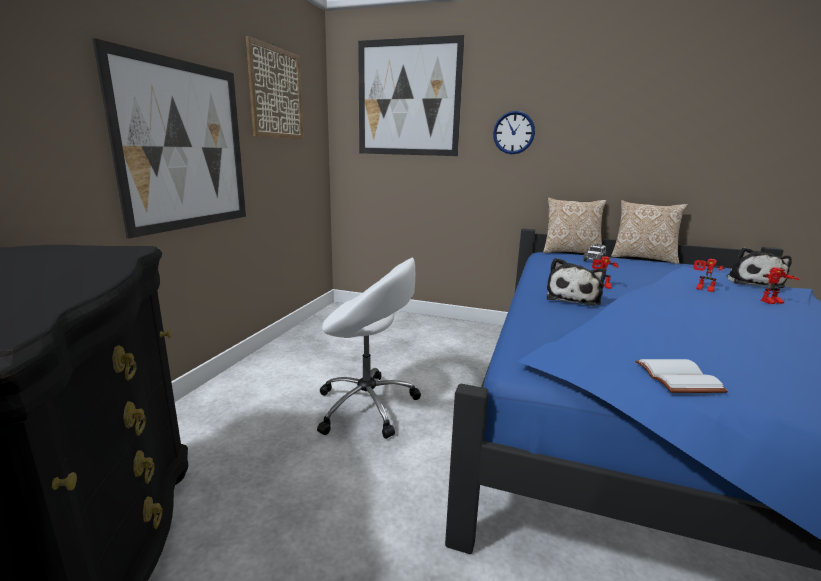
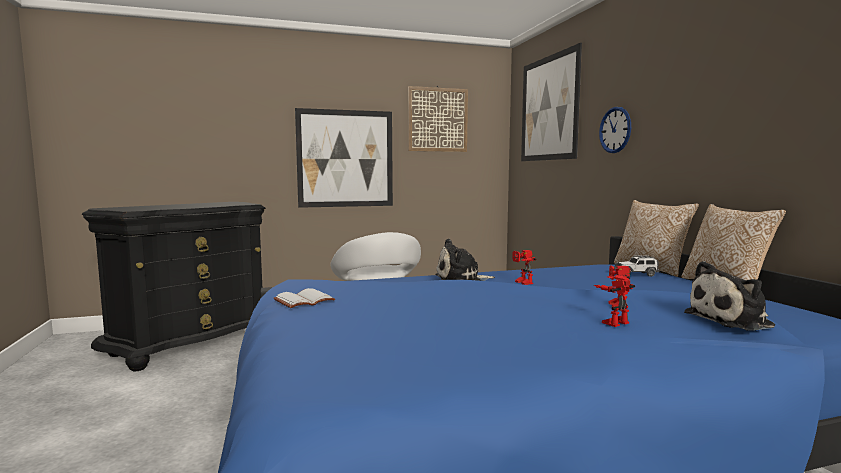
camera: 55 degrees right, 10 degrees down
toy robot [760,268,800,304] -> toy robot turned 105 degrees clockwise [594,276,635,327]

